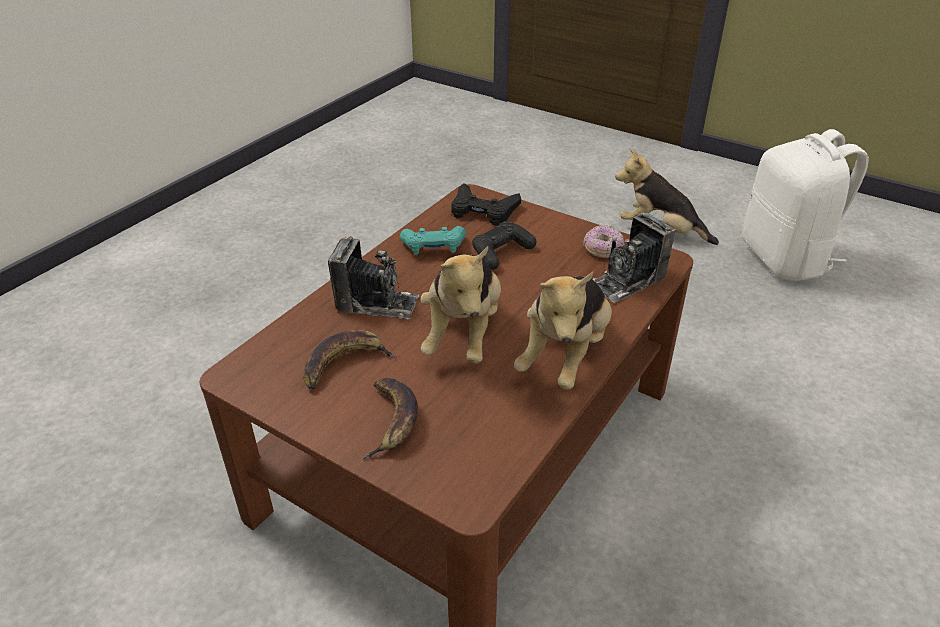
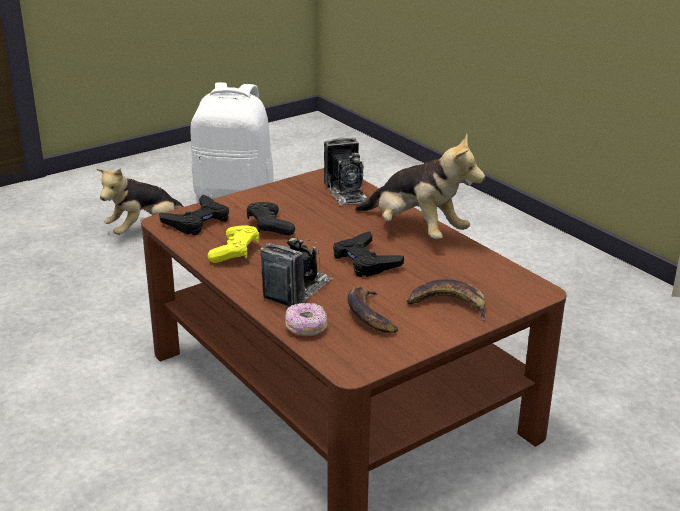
camera: 70 degrees left, 10 degrees down
turquoise game controller [400,226,466,255] -> yellow game controller [208,225,259,263]
plush toy [421,246,501,364] -> black game controller [333,231,404,277]
donut [583,225,624,258] -> donut moved to [285,303,327,336]

